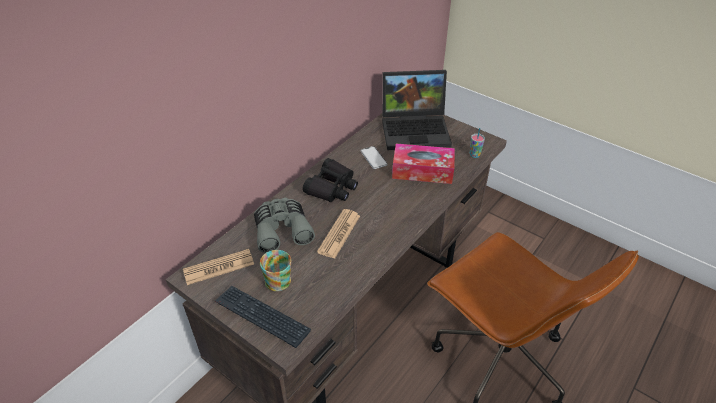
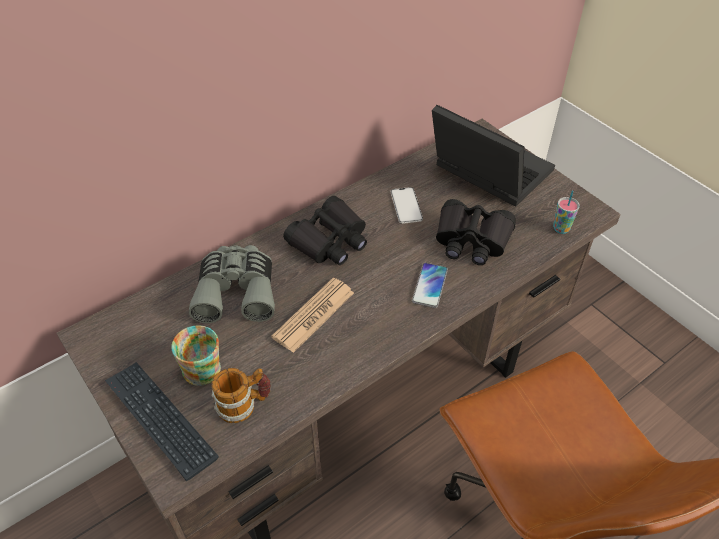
camera: 15 degrees right, 5 degrees up
newspaper [183,249,254,285] -> none
laptop [382,70,452,150] -> laptop turned 150 degrees counterclockwise [432,105,555,207]
tissue box [392,144,455,184] -> black binoculars [436,199,516,265]
none -> mug [211,368,271,423]
none -> phone [412,263,448,308]

